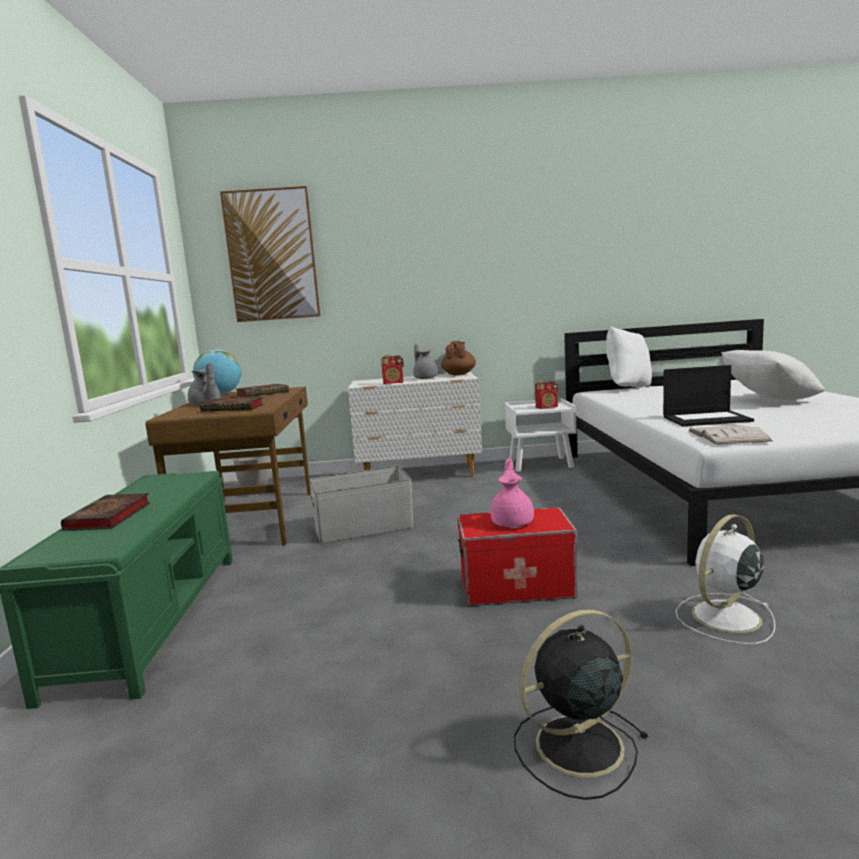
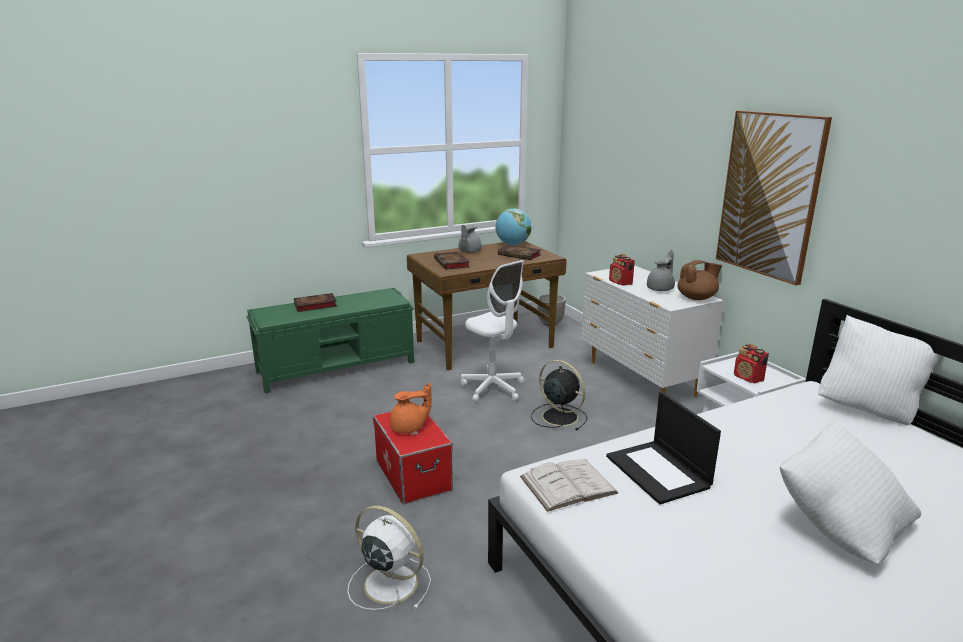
camera: 65 degrees right, 10 degrees up
picture [220,186,320,322] -> picture moved to [716,111,832,285]
grey storage box [309,466,413,543] -> white office chair [461,260,524,402]
pink teapot [491,458,534,527] -> orange teapot [390,383,432,433]
black fan [514,609,649,800] -> black fan moved to [531,360,587,431]

